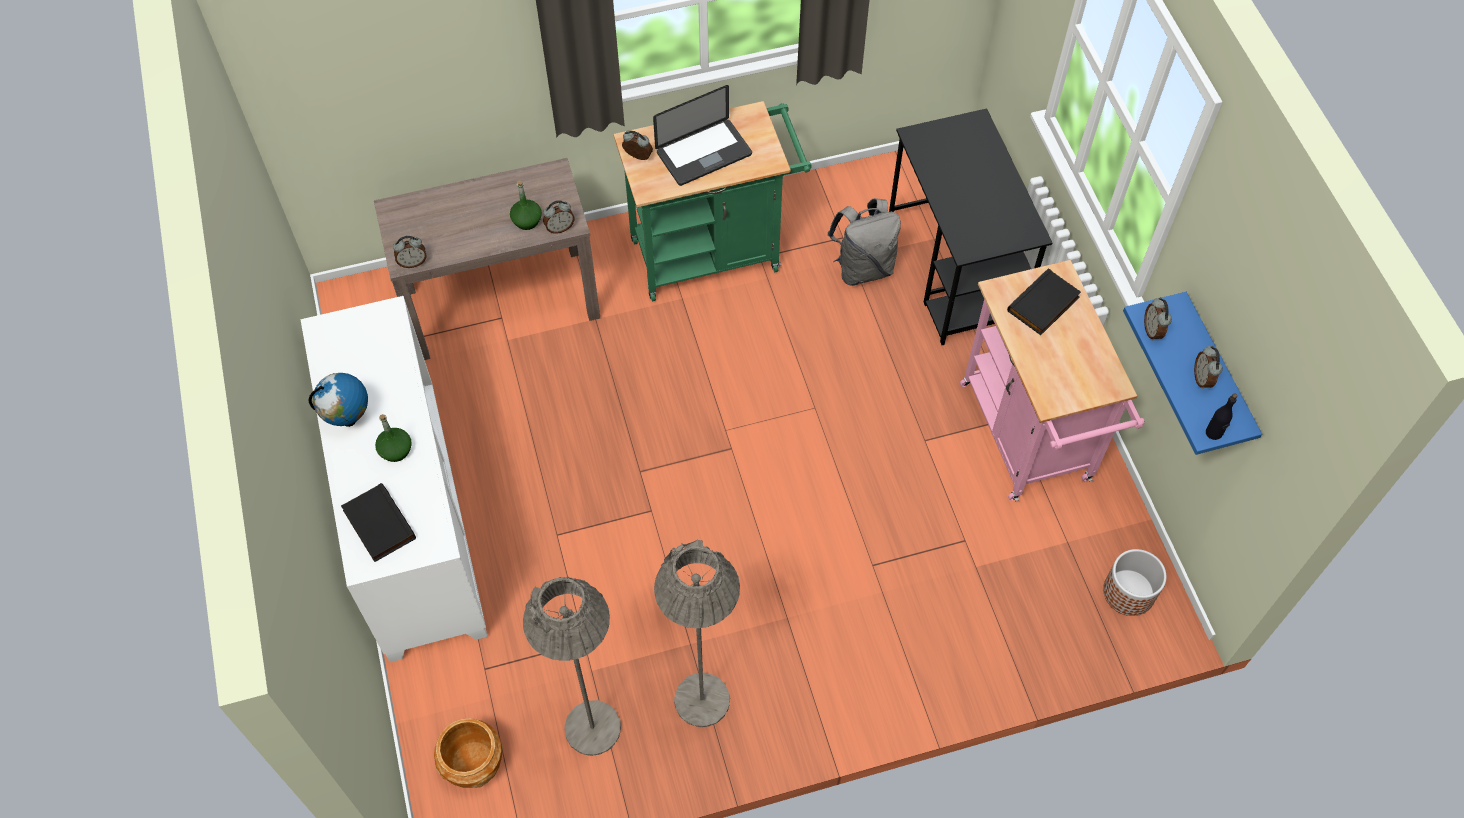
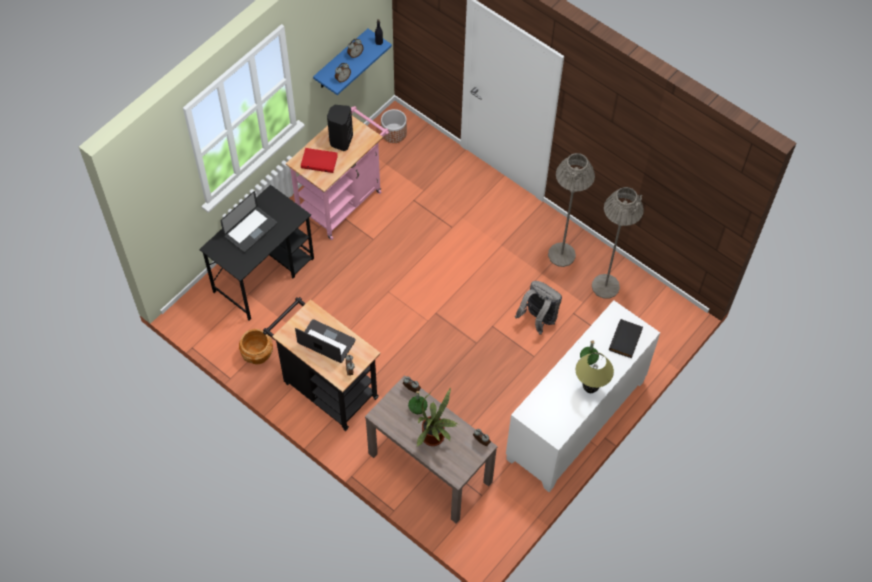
camera: 125 degrees left, 0 degrees up
globe [309,373,368,427] -> table lamp [576,352,614,393]
brown planter [434,718,503,788] -> brown planter moved to [239,329,273,364]
green cart [613,101,812,302] -> black cart [263,297,381,431]
grey backpack [827,198,901,286] -> grey backpack moved to [515,281,562,335]
black book [1007,268,1081,335] -> red book [301,148,338,173]
none -> laptop [221,191,277,253]
none -> black speaker [327,105,353,151]
none -> potted plant [417,388,458,446]

